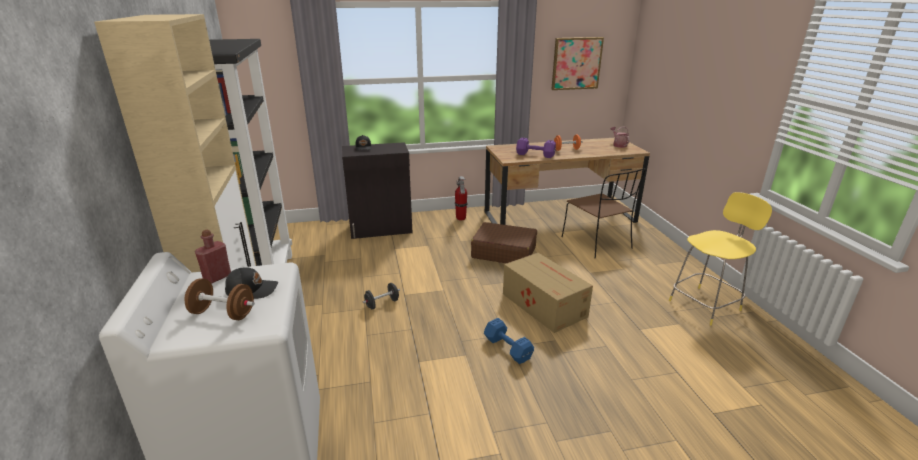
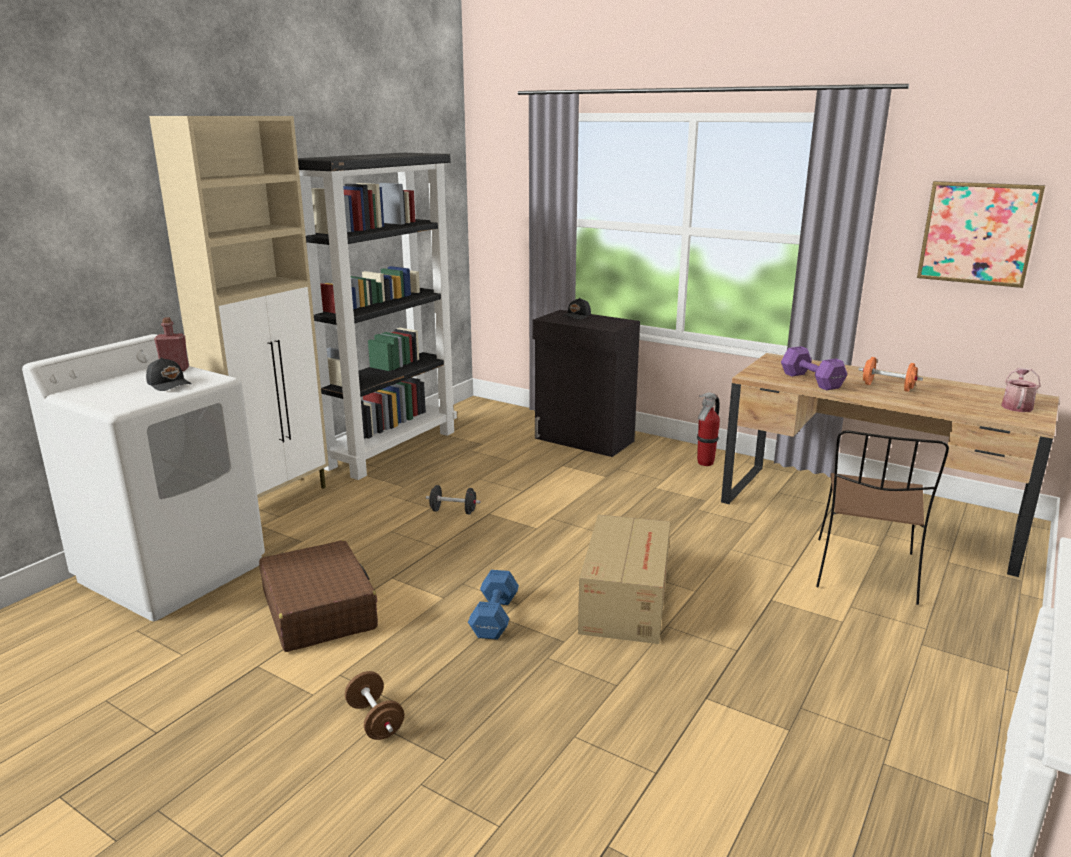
camera: 45 degrees right, 5 degrees down
brown dumbbell [185,278,254,320] -> brown dumbbell moved to [345,671,404,740]
brown suitcase [471,222,537,263] -> brown suitcase moved to [259,540,378,652]
yellow stool [669,192,772,325] -> none

